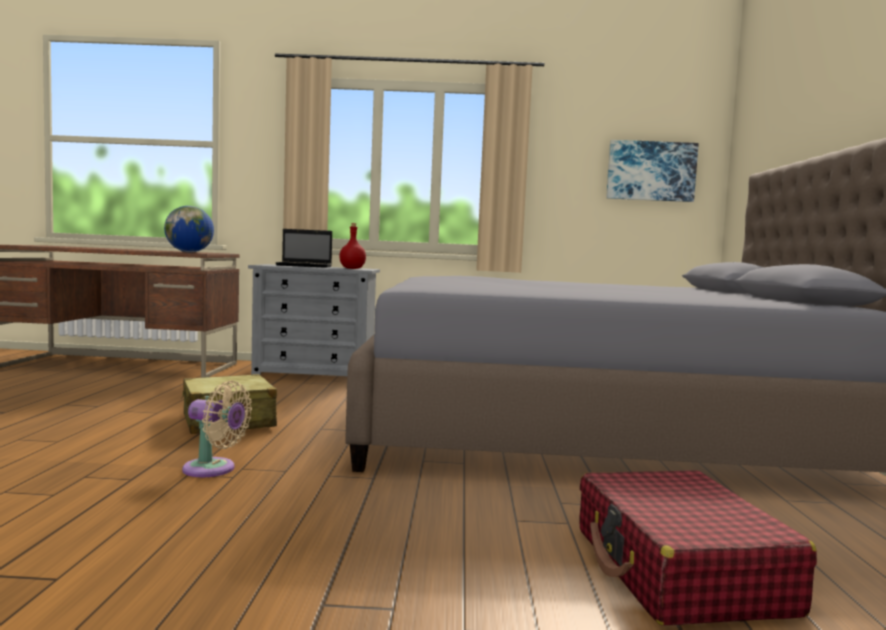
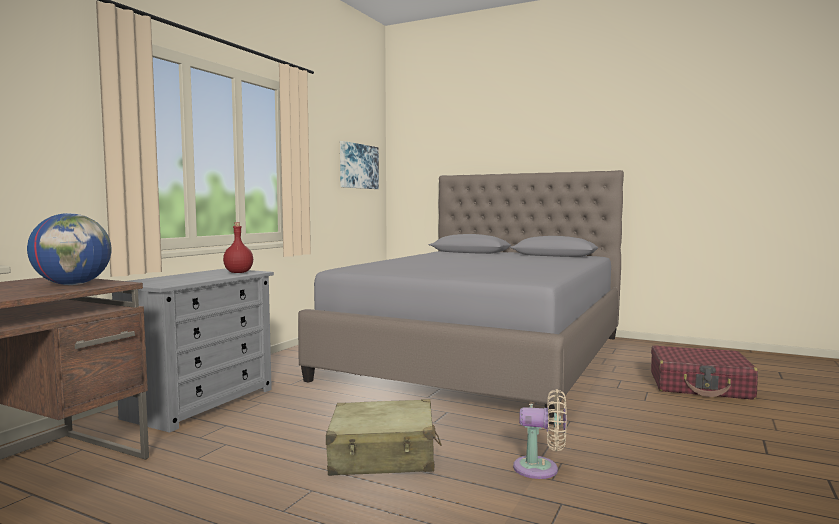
camera: 65 degrees left, 0 degrees up
beige fan [182,380,252,477] -> beige fan turned 60 degrees clockwise [513,389,567,479]
laptop [276,229,332,268] -> none

